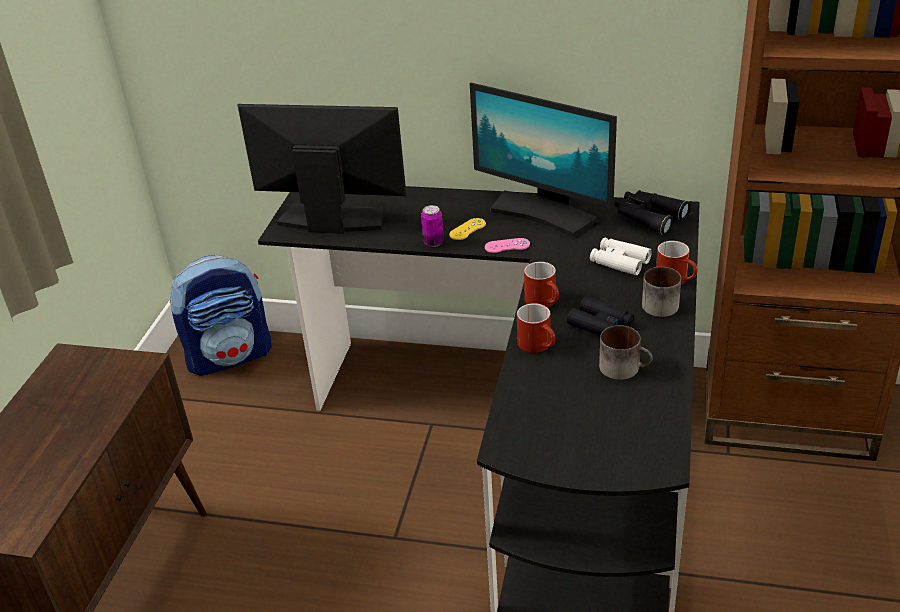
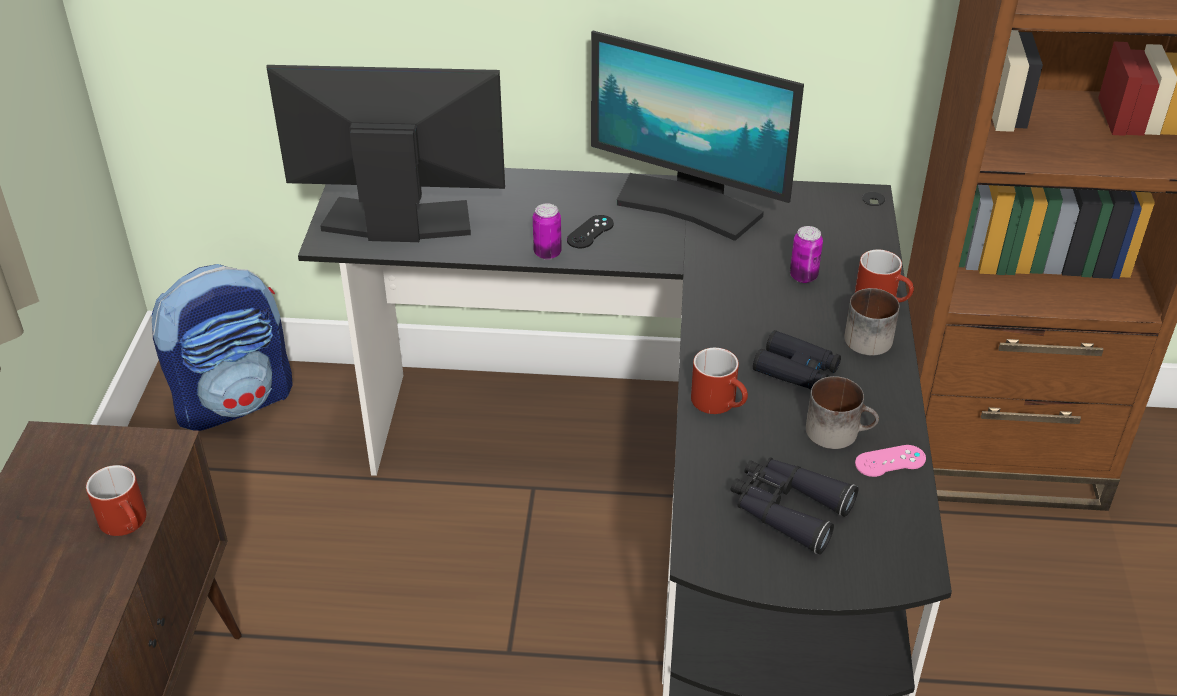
camera: 10 degrees left, 5 degrees up
yellow game controller [449,218,486,240] -> black game controller [567,215,614,248]
pink game controller [485,238,530,253] -> pink game controller moved to [855,445,926,477]
red mug [524,262,559,307] -> red mug moved to [86,465,147,536]
white binoculars [590,238,652,275] -> can [790,226,823,283]
black binoculars [615,190,691,235] -> black binoculars moved to [731,457,859,555]

